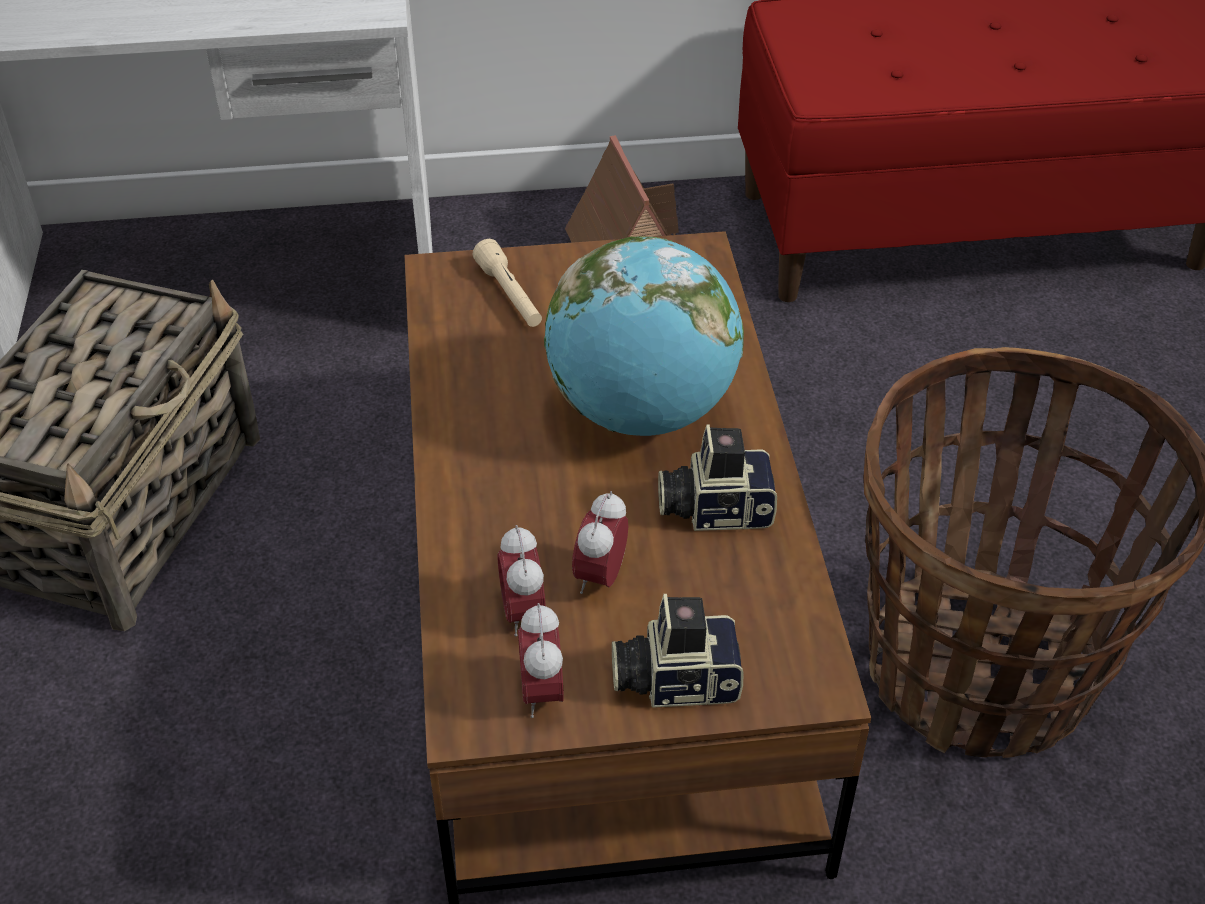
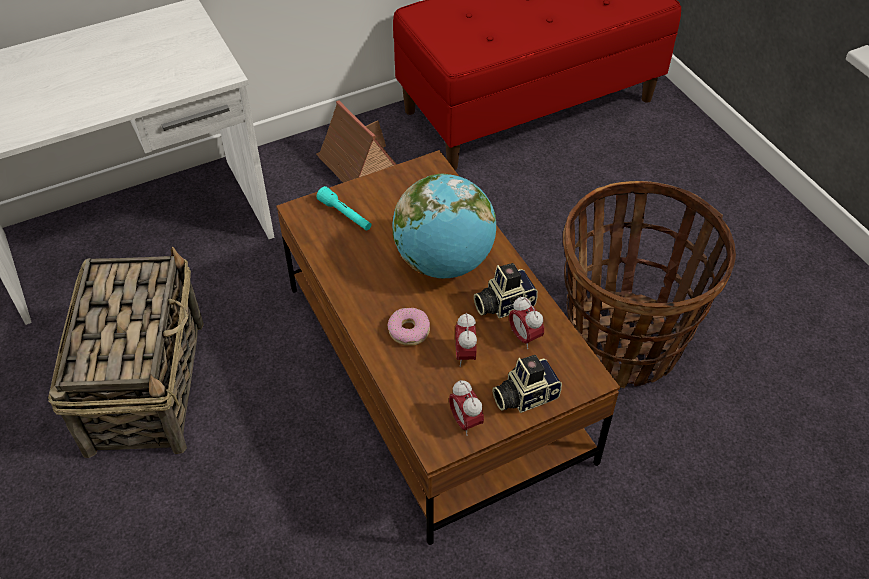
camera: 20 degrees left, 5 degrees up
beige flashlight [472,239,542,327] -> turquoise flashlight [317,186,372,231]
alarm clock [497,525,546,636] -> alarm clock moved to [509,296,544,349]
none -> donut [388,308,430,346]

